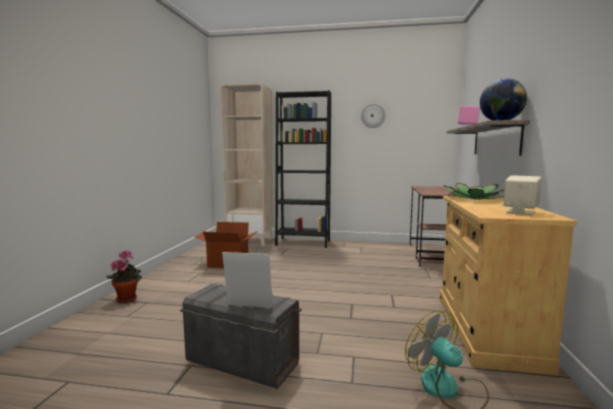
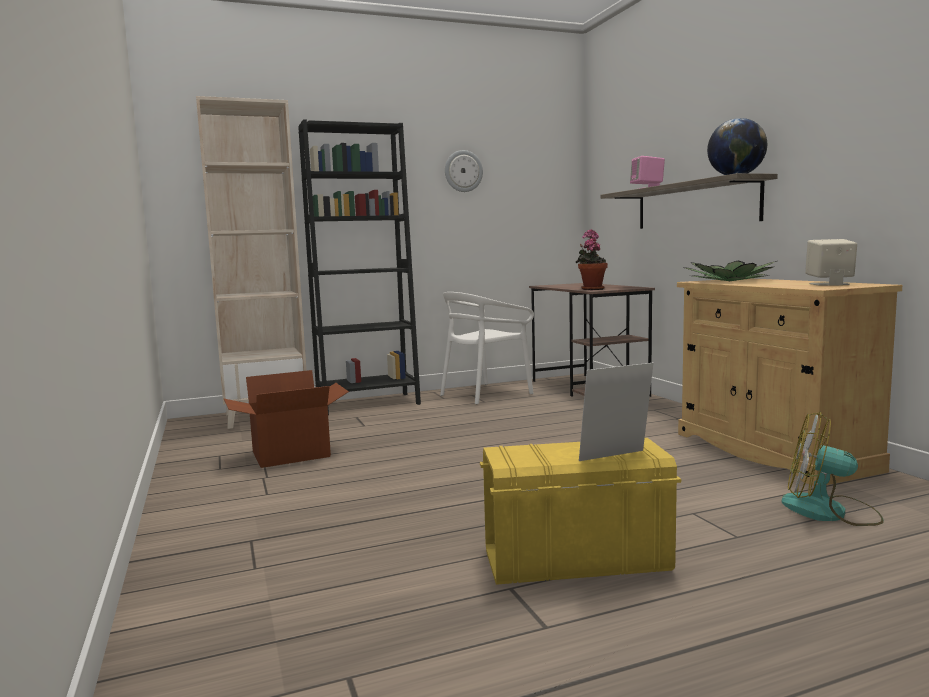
camera: 30 degrees left, 0 degrees up
potted plant [107,250,142,303] -> potted plant moved to [576,229,608,290]
grey storage box [180,284,302,389] -> yellow storage box [480,438,681,585]
none -> white chair [440,292,534,404]

